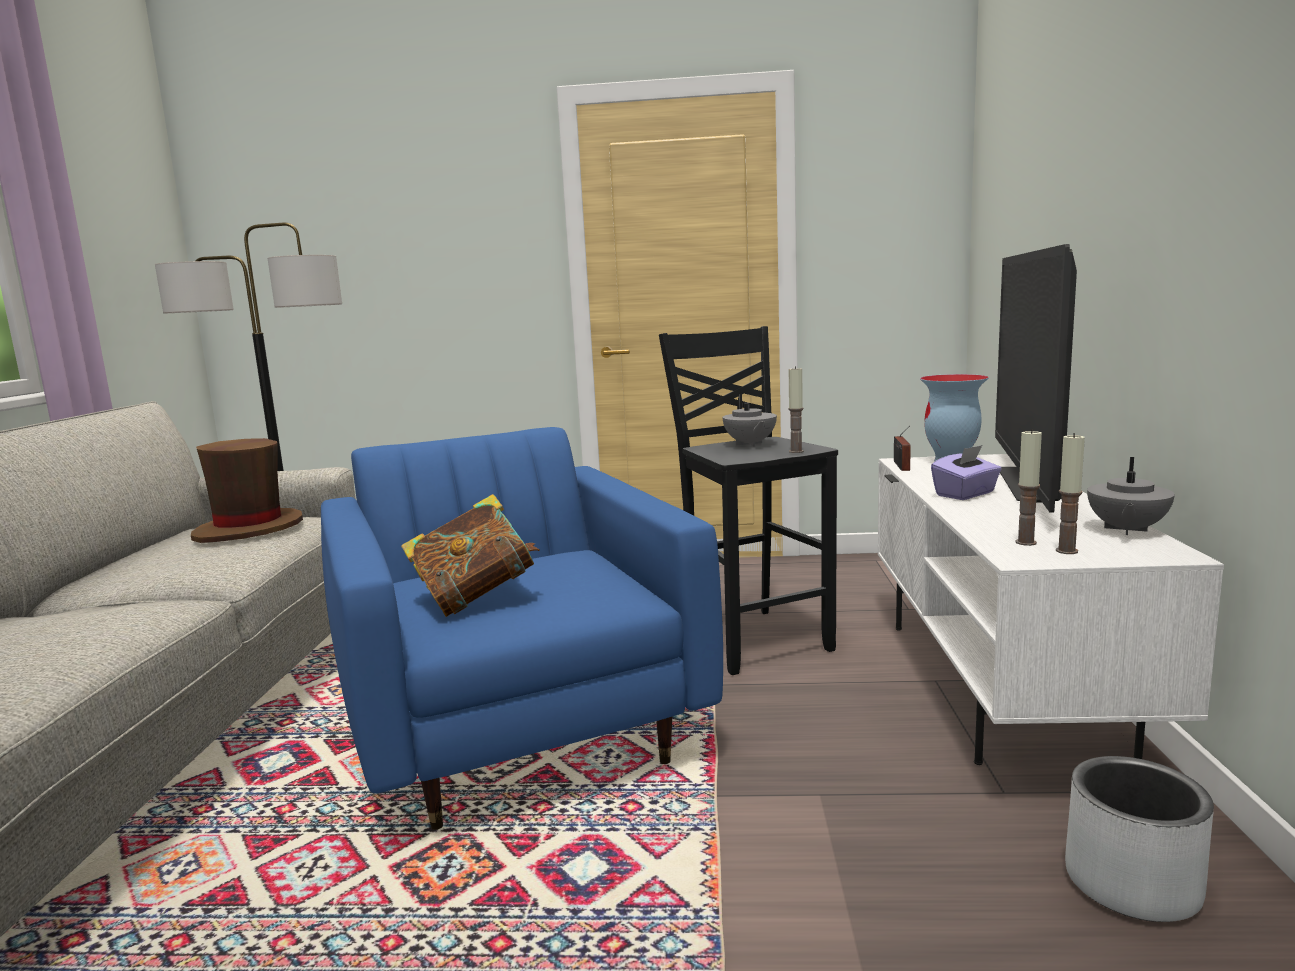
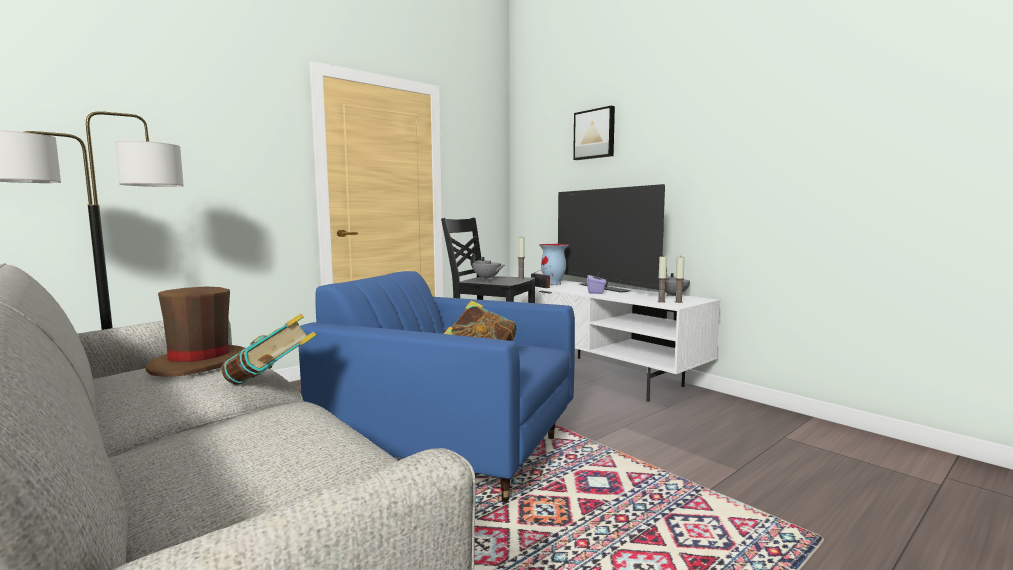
camera: 45 degrees left, 5 degrees down
grey planter [1065,756,1214,922] -> none
none -> book [221,314,317,385]
none -> picture [573,106,615,160]

